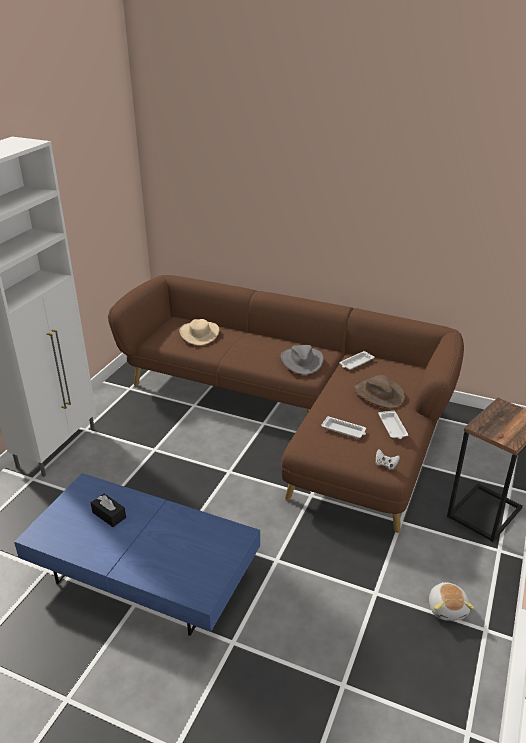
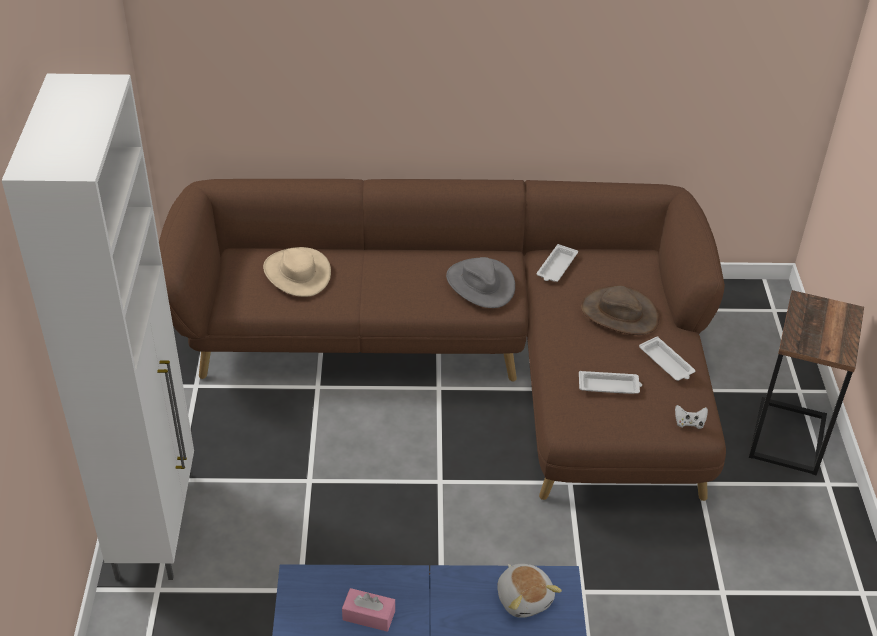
camera: 25 degrees left, 10 degrees up
black tissue box [91,494,126,527] -> pink tissue box [342,588,395,632]
plush toy [429,582,475,621] -> plush toy moved to [497,564,562,618]

